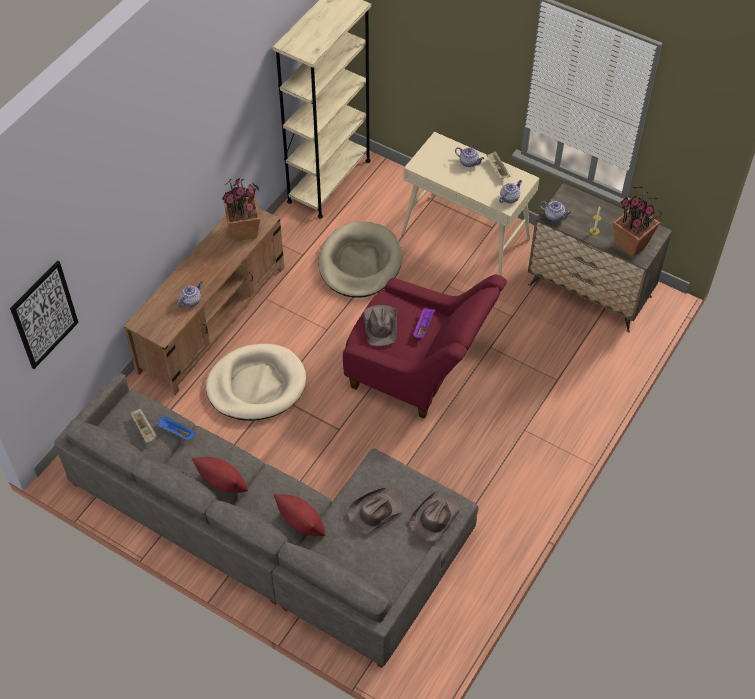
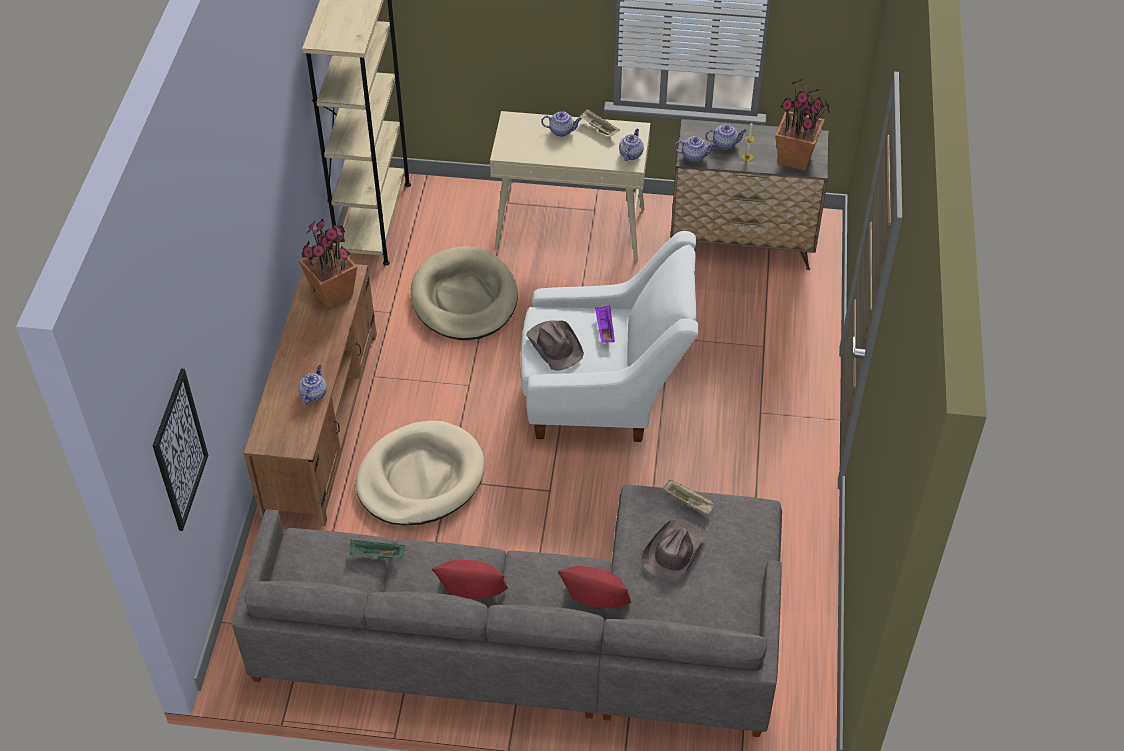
camera: 25 degrees left, 5 degrees down
beige tray [131,408,157,443] -> beige tray moved to [663,479,714,514]
blue tray [157,415,195,440] -> green tray [349,540,405,558]
red armchair [343,274,507,419] -> white armchair [521,231,699,442]
brown hat [409,491,461,542] -> none
none -> teapot [705,124,747,150]

